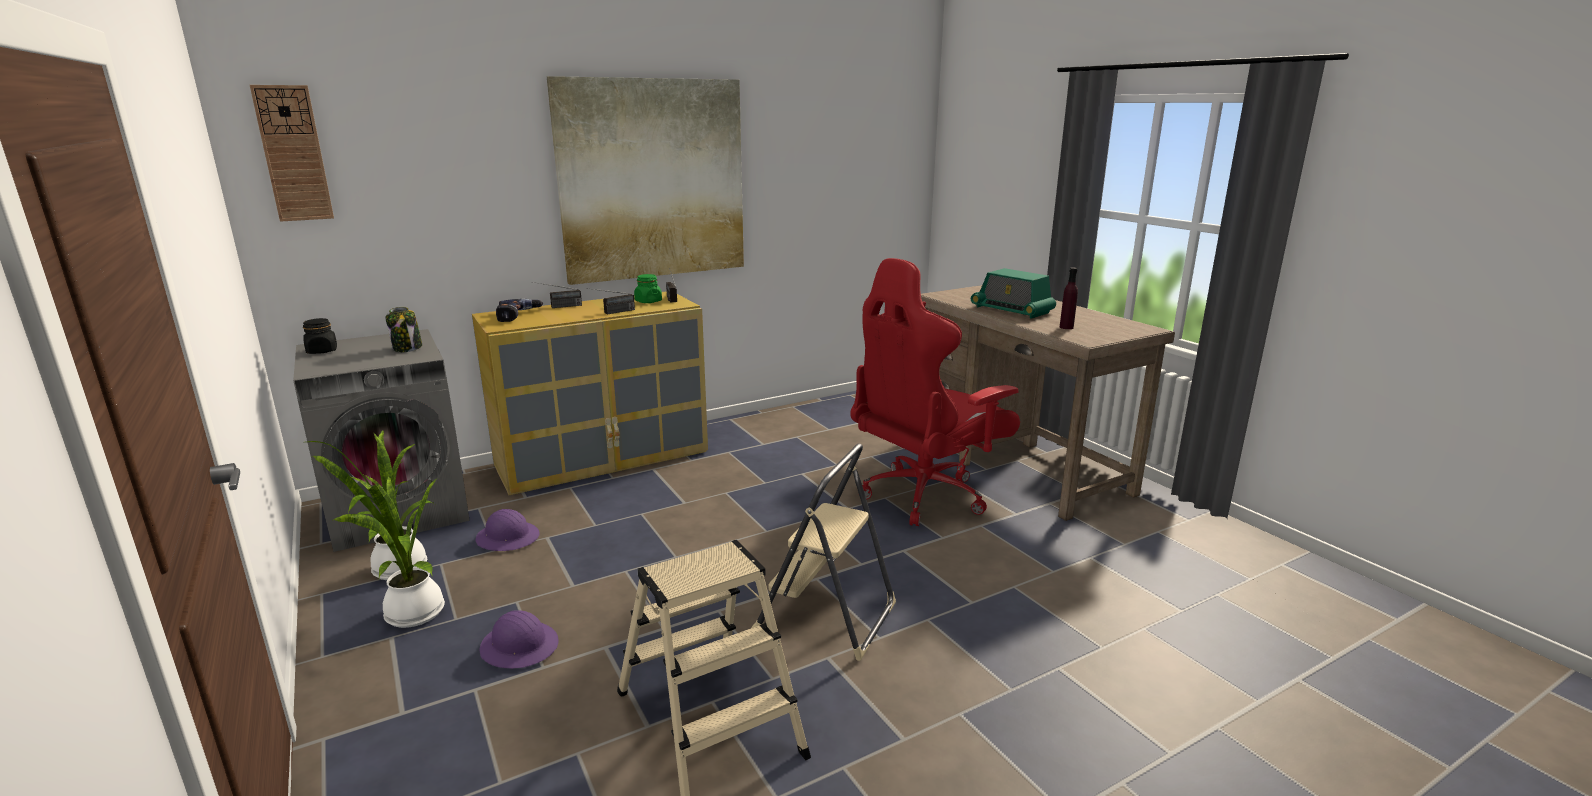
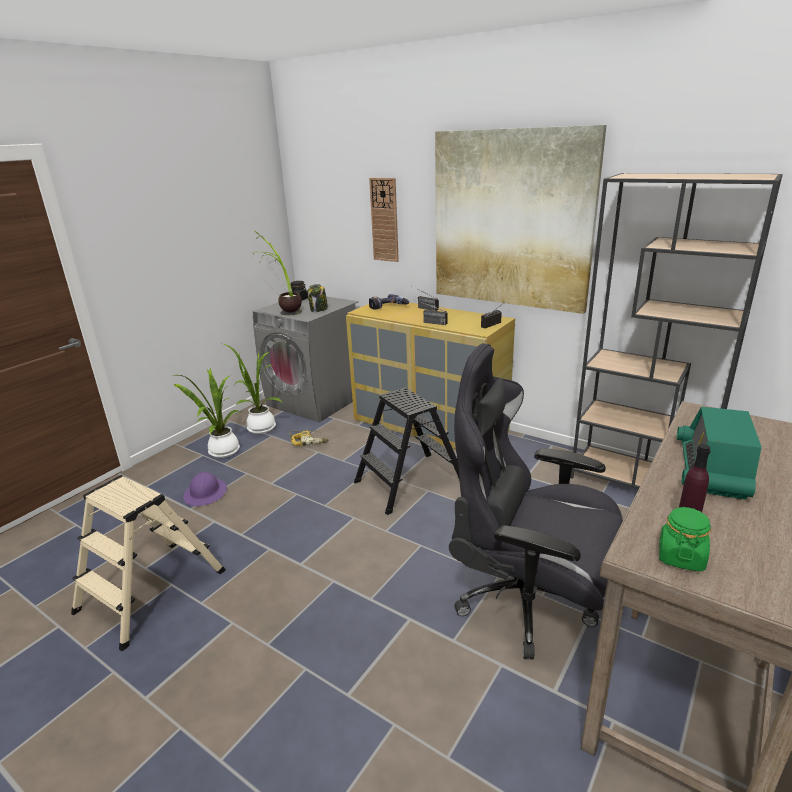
camera: 65 degrees right, 5 degrees up
wall clock [250,85,334,222] -> wall clock moved to [369,178,399,262]
purple hard hat [475,509,540,551] -> power drill [289,430,328,446]
green jar [634,274,662,303] -> green jar moved to [659,507,711,572]
beige step ladder [751,443,896,661] -> none
red office chair [850,258,1020,526] -> black office chair [449,343,623,660]
none -> potted plant [251,231,302,315]
none -> black step ladder [354,387,460,515]
none -> bookcase [570,173,783,489]

